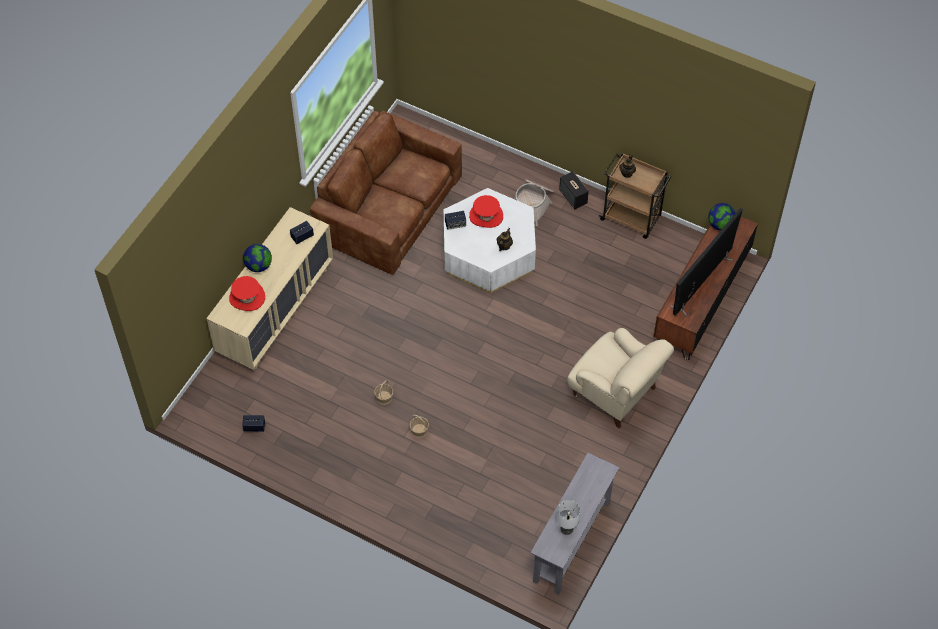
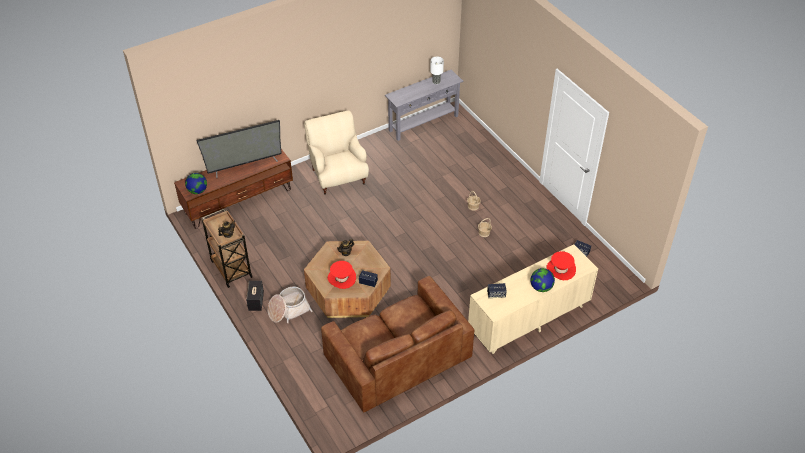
camera: 150 degrees left, 10 degrees down
white coffee table [444,188,536,293] -> brown coffee table [304,241,391,318]

